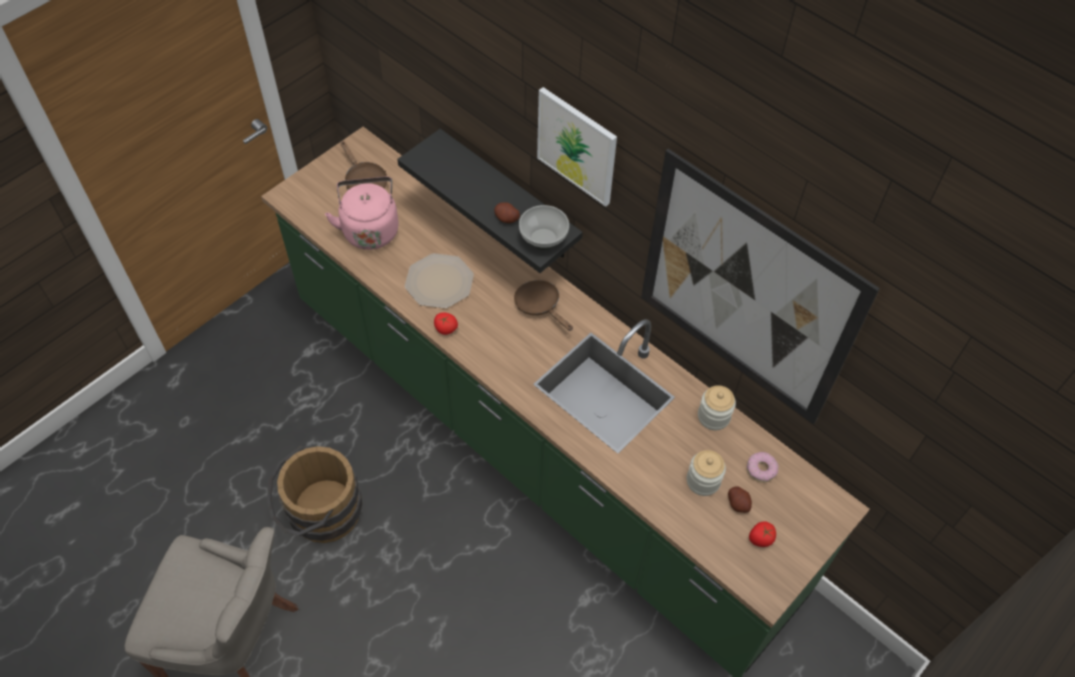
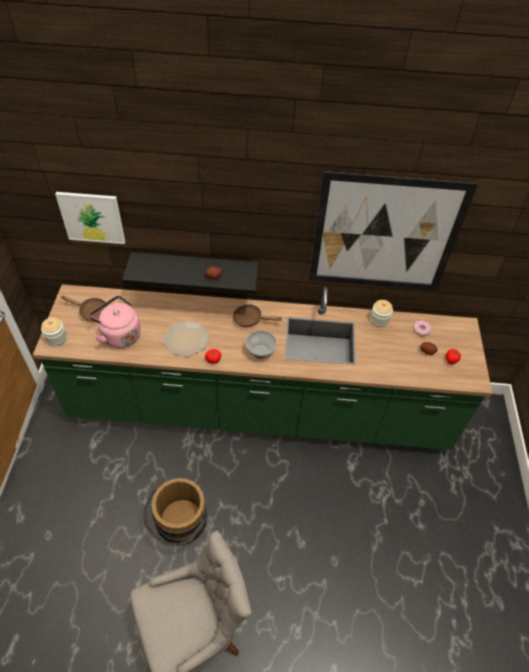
camera: 40 degrees left, 5 degrees down
bowl [519,205,569,250] -> bowl moved to [245,330,277,358]
picture [537,87,617,207] -> picture moved to [55,192,125,244]
jar [687,450,726,496] -> jar moved to [41,317,67,346]

